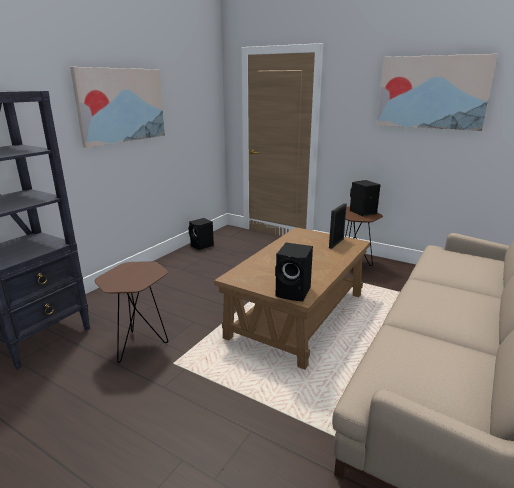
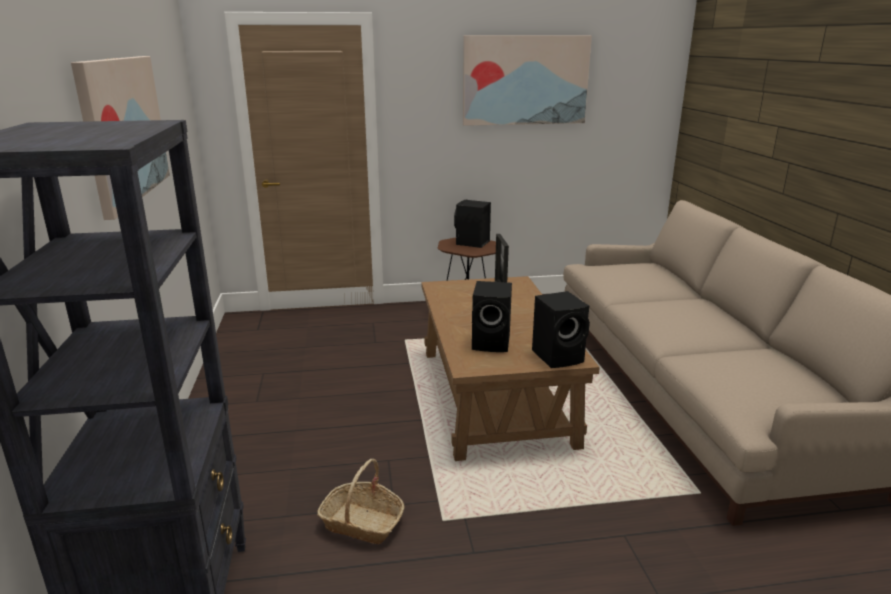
camera: 40 degrees left, 0 degrees up
brown side table [95,261,168,363] -> basket [317,459,404,544]
black speaker [188,218,214,250] -> black speaker moved to [472,281,512,352]

